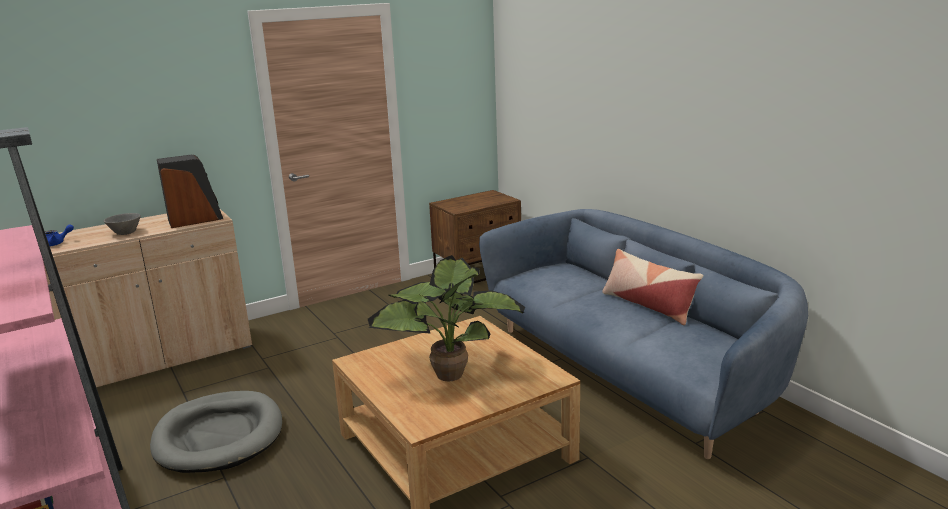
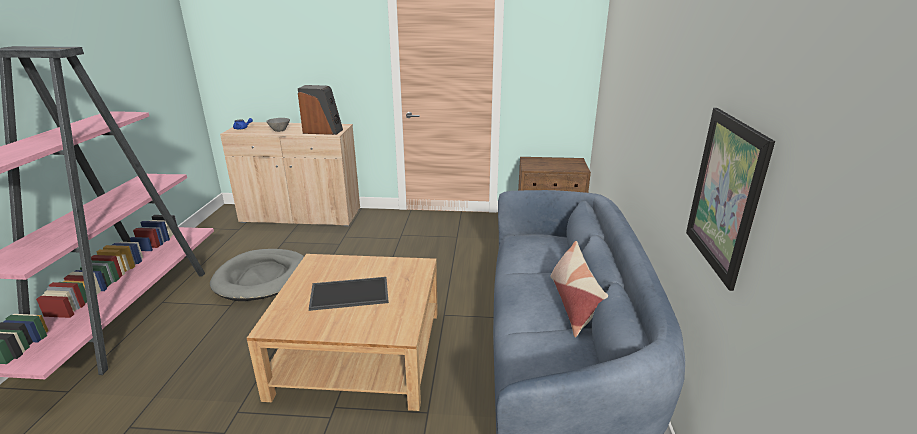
camera: 35 degrees right, 5 degrees up
potted plant [368,255,525,382] -> tray [309,277,389,311]
none -> picture [686,108,775,291]

